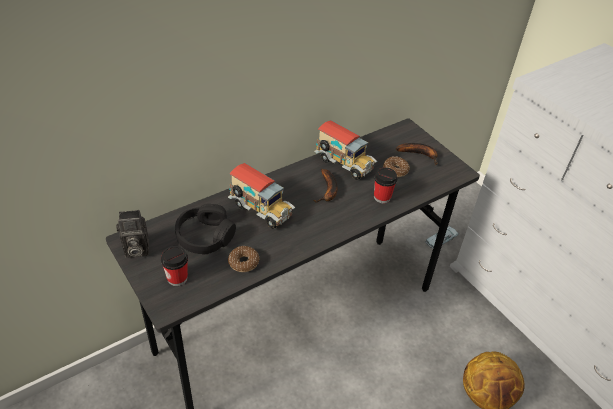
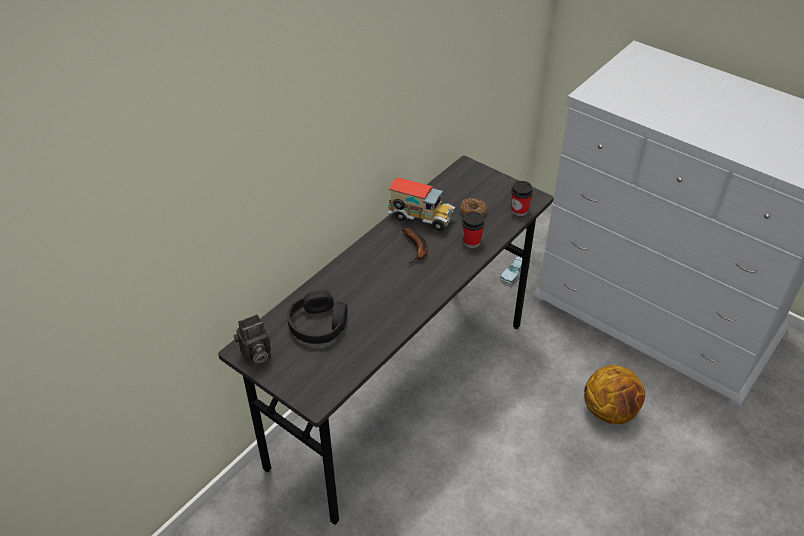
camera: 15 degrees left, 0 degrees up
cup [161,246,188,286] -> cup moved to [511,181,533,216]
toy truck [228,163,295,229] -> none
donut [228,246,260,272] -> none
banana [396,143,438,165] -> none

